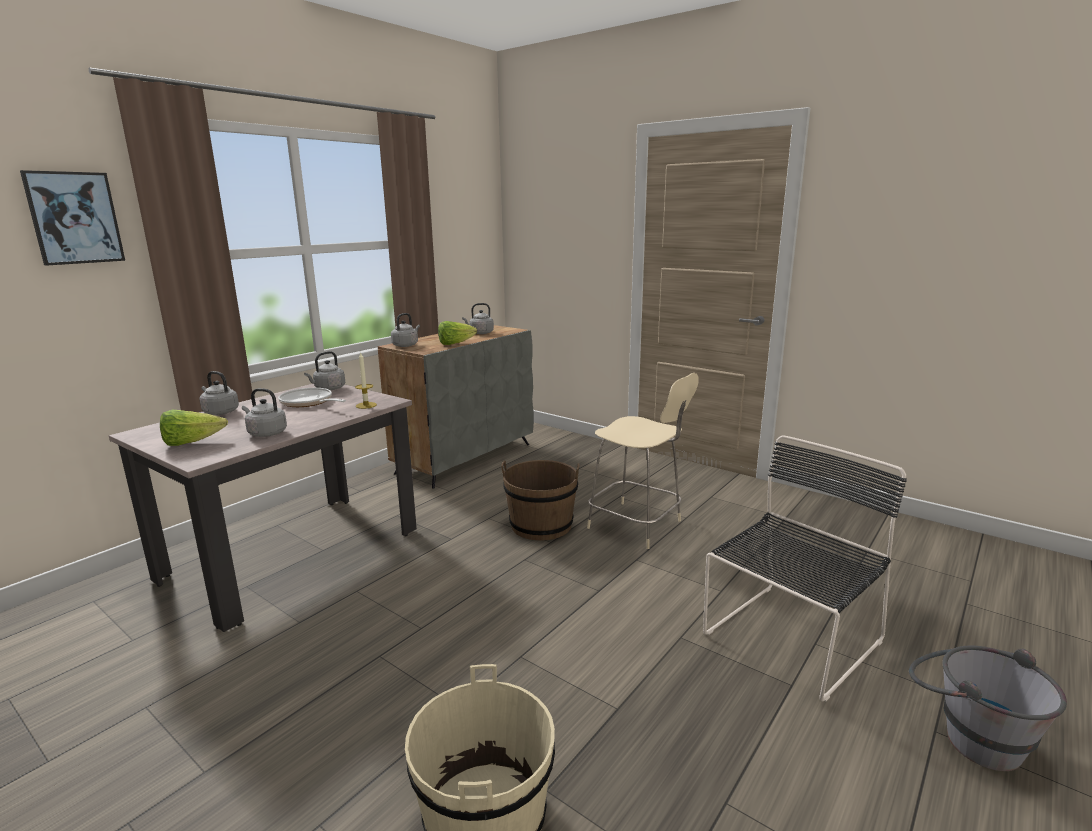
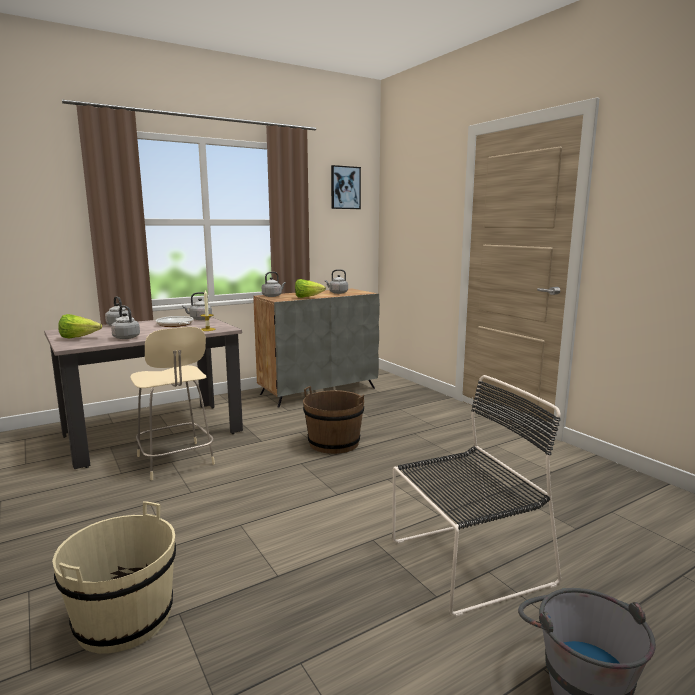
camera: 20 degrees right, 5 degrees down
picture [20,170,125,266] -> picture moved to [331,165,361,209]
beige chair [587,373,699,549] -> beige chair moved to [130,327,215,480]

